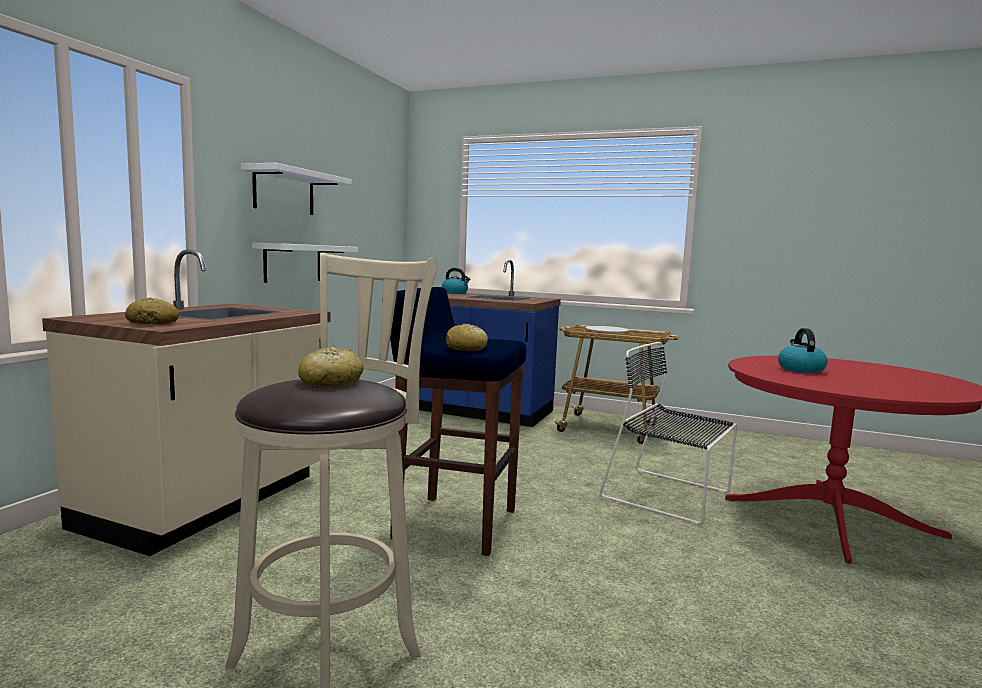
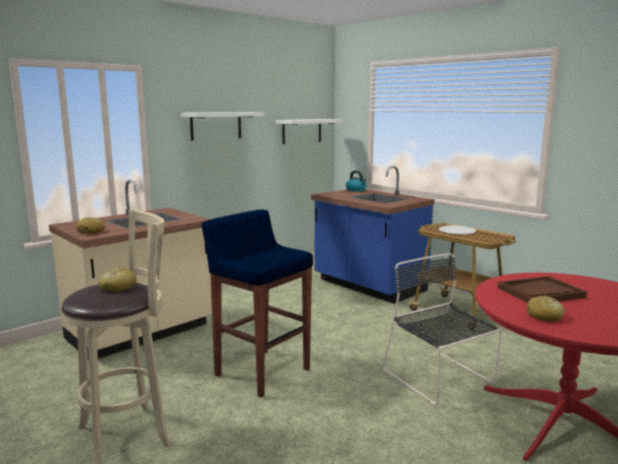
camera: 25 degrees right, 5 degrees up
white shelf [252,243,358,283] -> white shelf moved to [276,119,343,144]
bread [446,324,488,351] -> bread moved to [527,295,565,321]
kettle [778,328,828,373] -> brown tray [497,276,587,303]

